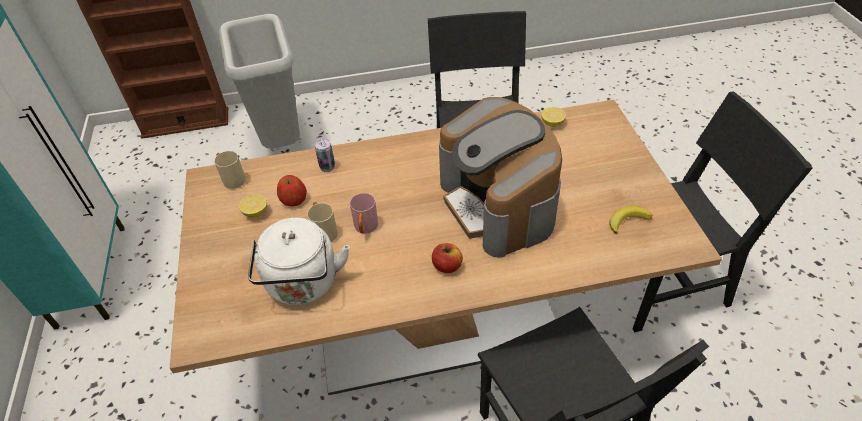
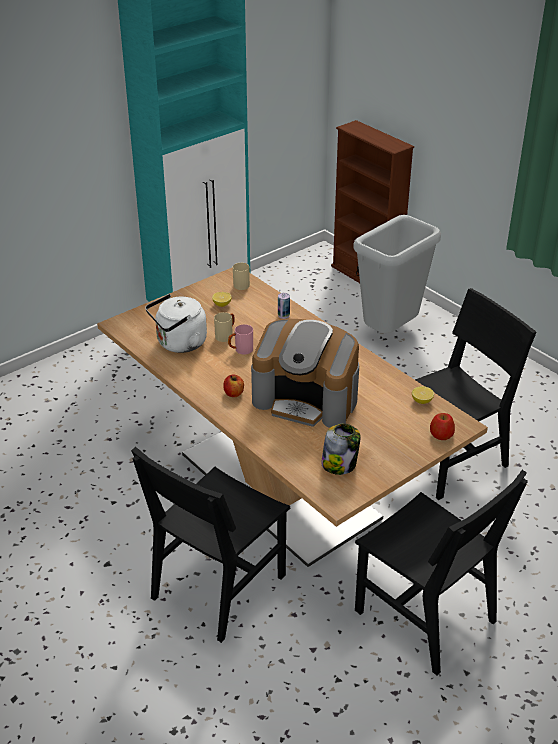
camera: 60 degrees right, 10 degrees down
apple [277,175,307,207] -> apple moved to [430,413,455,440]
coffee machine [439,97,562,258] -> coffee machine turned 105 degrees counterclockwise [251,319,359,428]
banana [609,206,652,234] -> jar [321,423,361,475]

